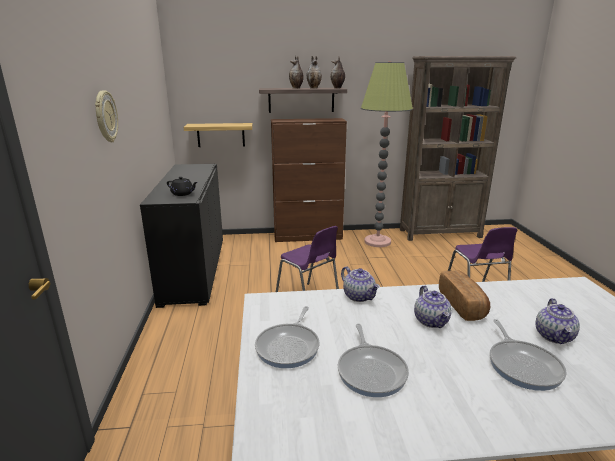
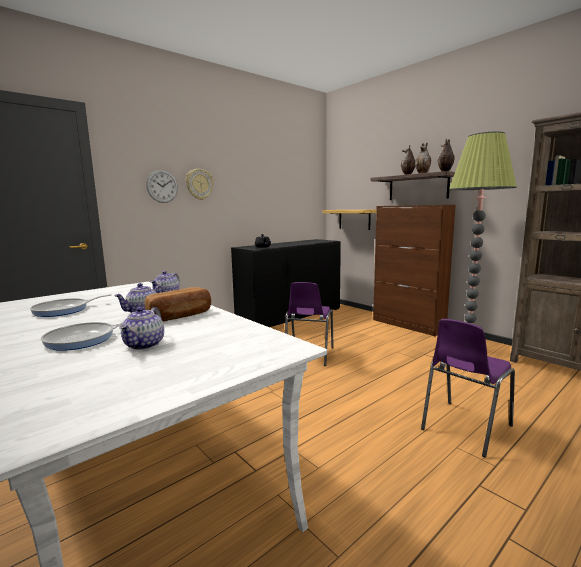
camera: 55 degrees right, 10 degrees down
frying pan [255,306,320,368] -> none
teapot [535,298,580,344] -> teapot turned 60 degrees counterclockwise [119,307,164,350]
none -> wall clock [146,170,178,203]

